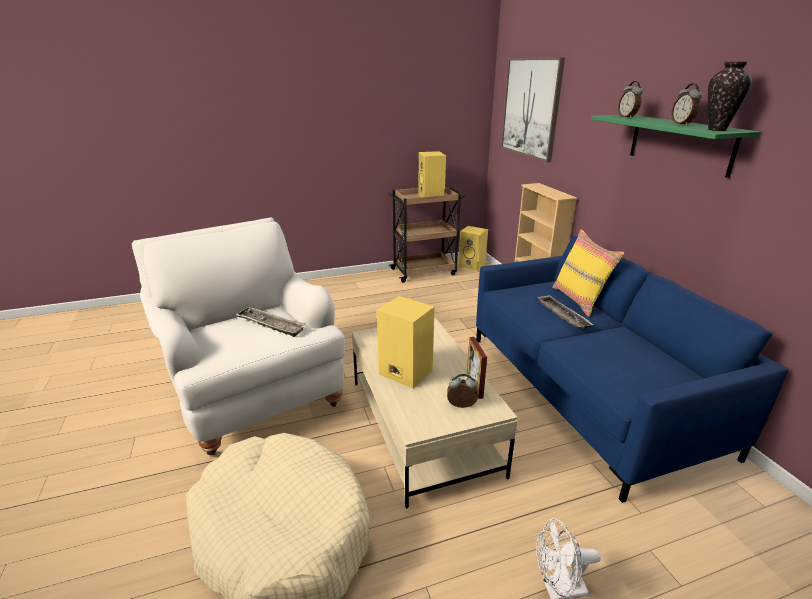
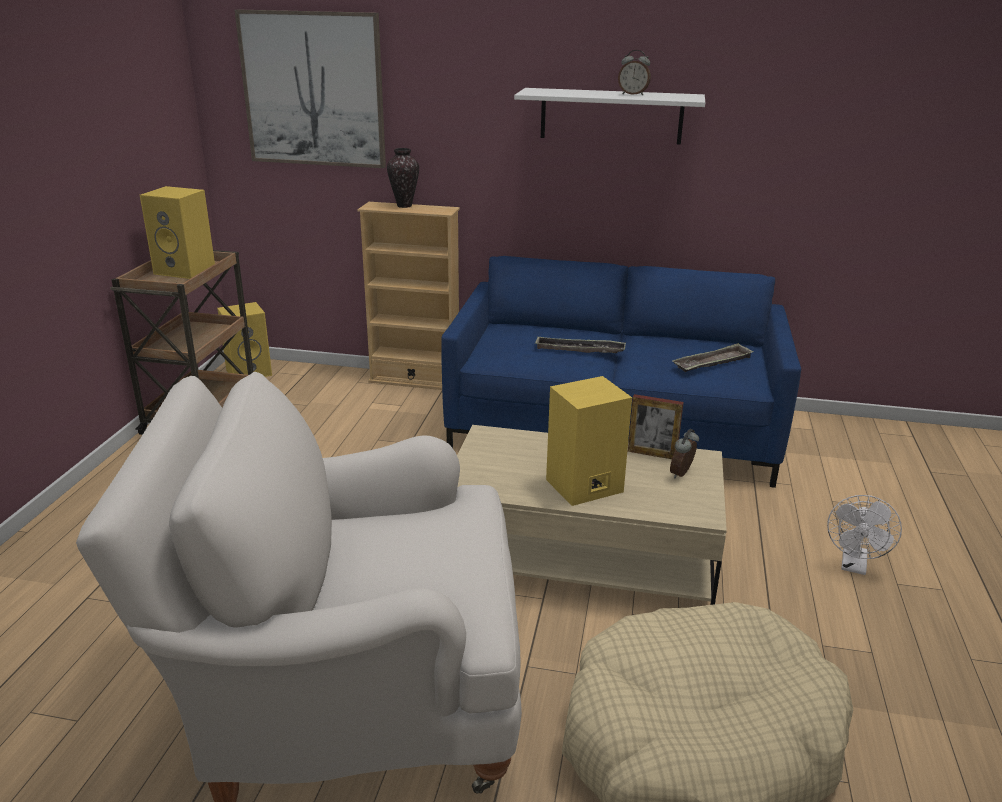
camera: 60 degrees left, 0 degrees up
tray [236,307,306,337] -> tray moved to [673,343,754,372]
yellow pillow [552,229,624,317] -> none
green shelf [591,115,761,178] -> white shelf [514,88,705,145]
alarm clock [618,81,643,118] -> none
vase [708,62,752,131] -> vase moved to [387,148,419,208]

